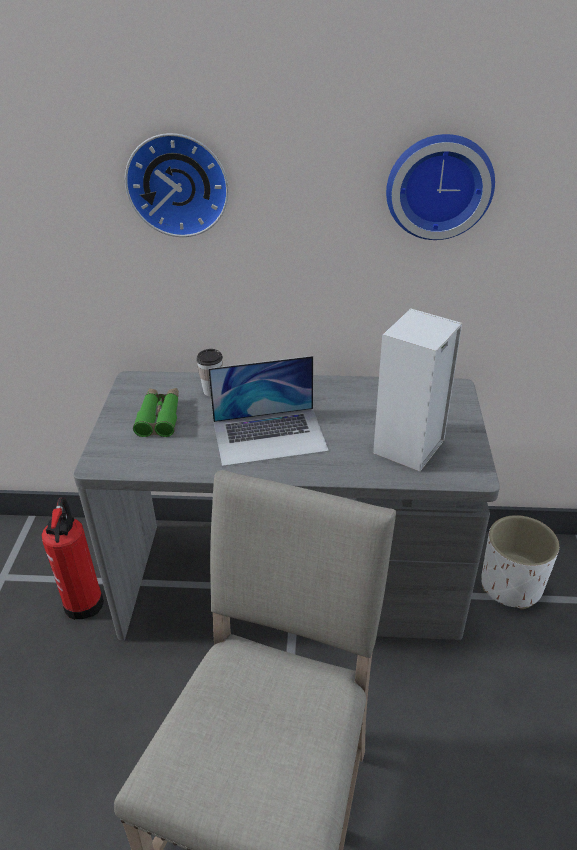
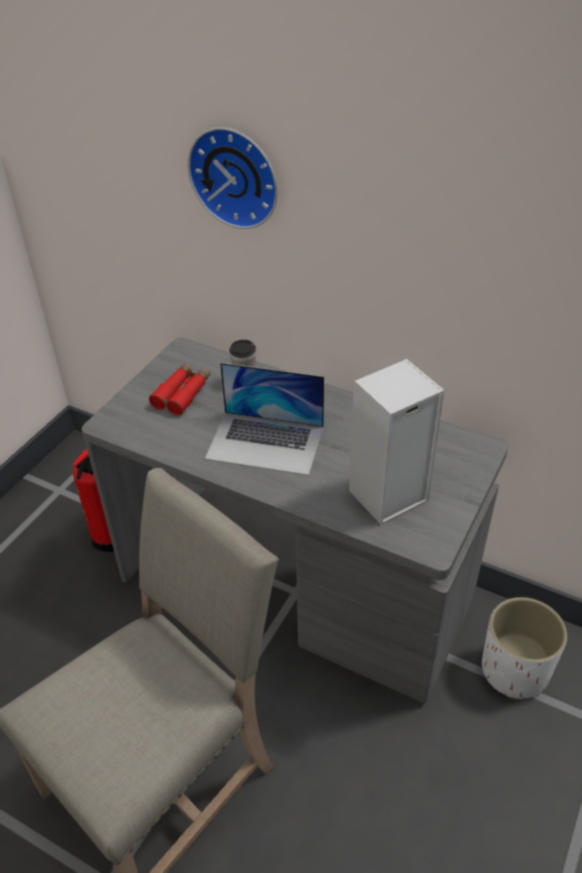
camera: 25 degrees right, 5 degrees up
green binoculars [133,388,179,437] -> red binoculars [149,363,211,415]
wall clock [386,134,495,240] -> none

